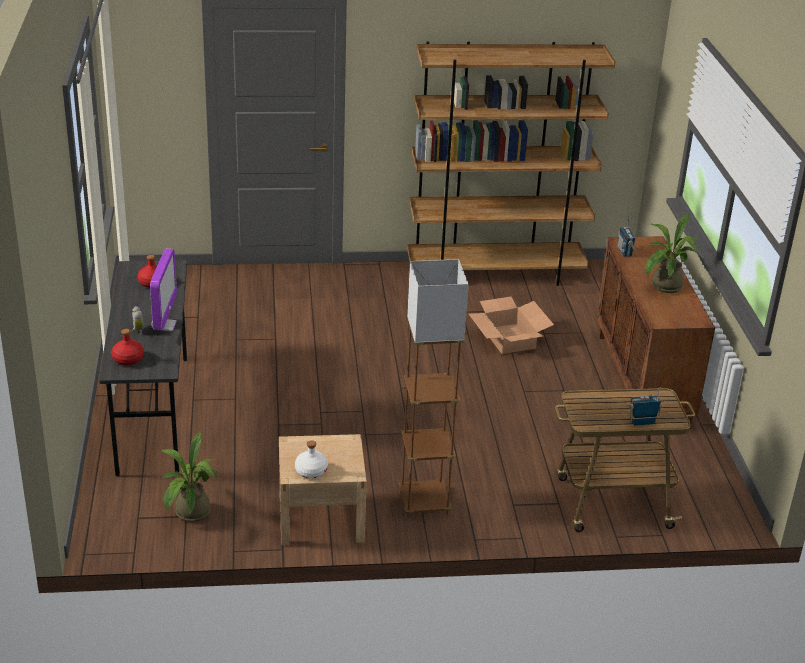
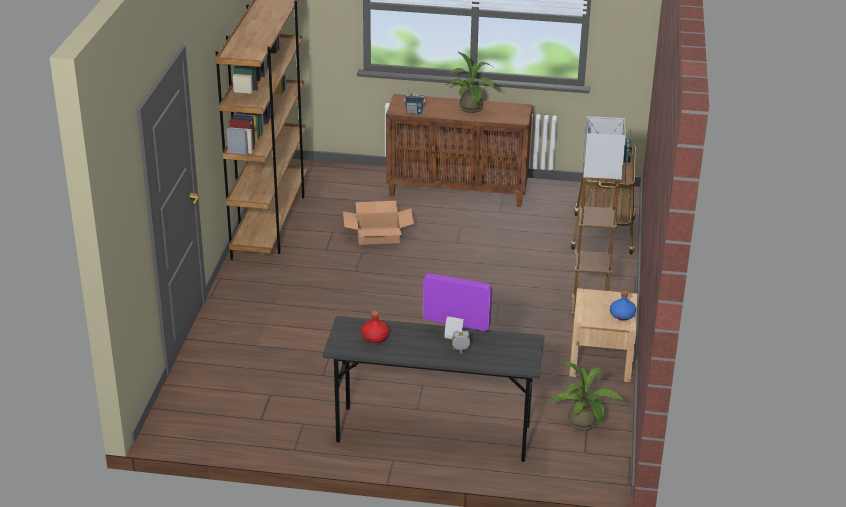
camera: 75 degrees left, 0 degrees up
red bottle [111,329,144,365] -> none
white bottle [295,441,328,478] -> blue bottle [610,290,636,320]

